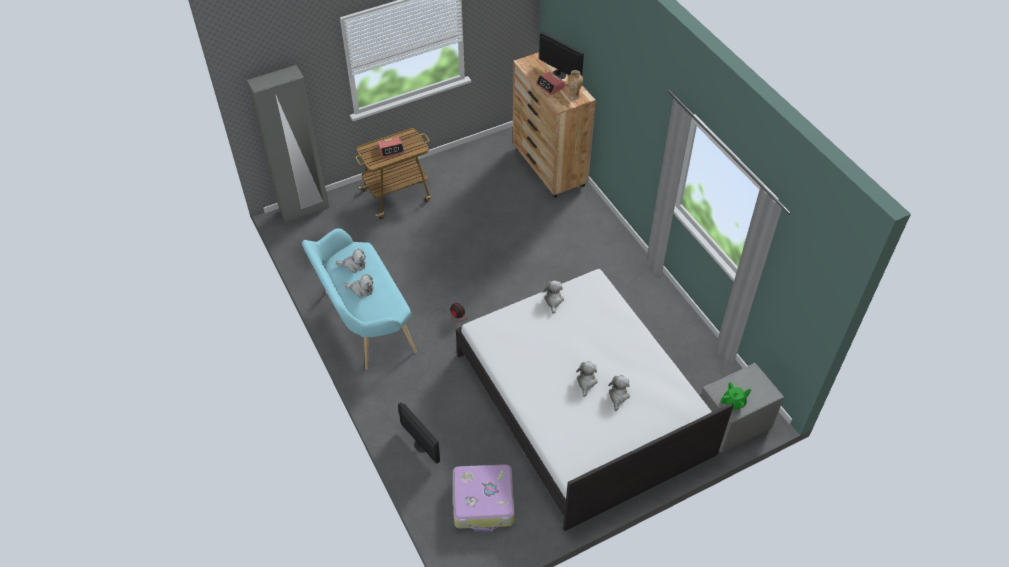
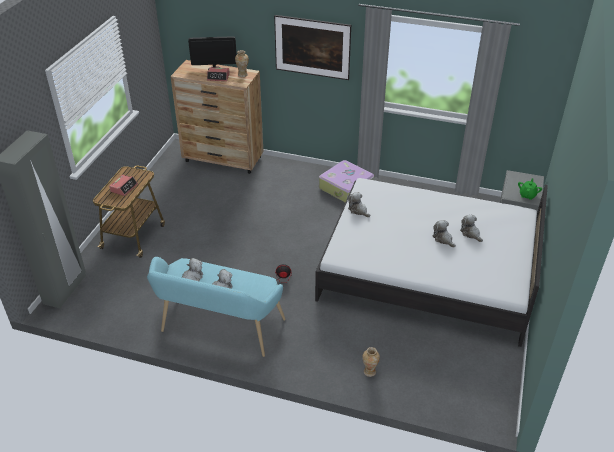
camera: 45 degrees left, 10 degrees down
monitor [398,402,440,464] -> vase [362,347,380,377]
suitcase [453,464,514,531] -> suitcase moved to [319,160,374,202]
none -> picture [274,15,351,80]

